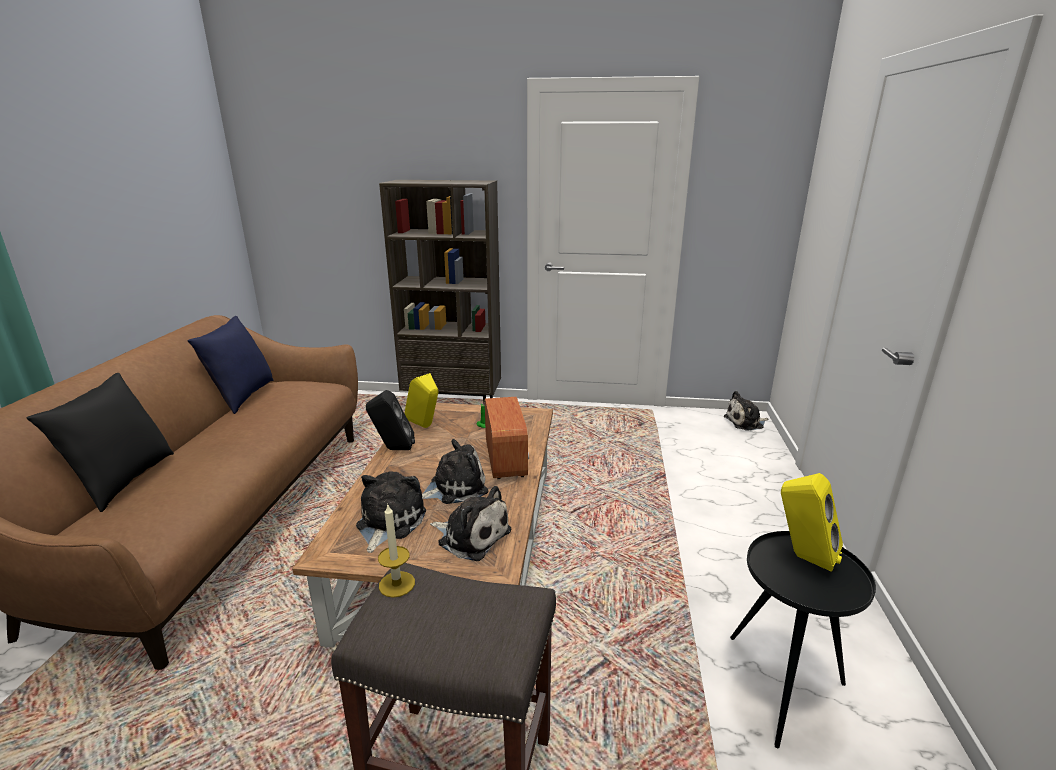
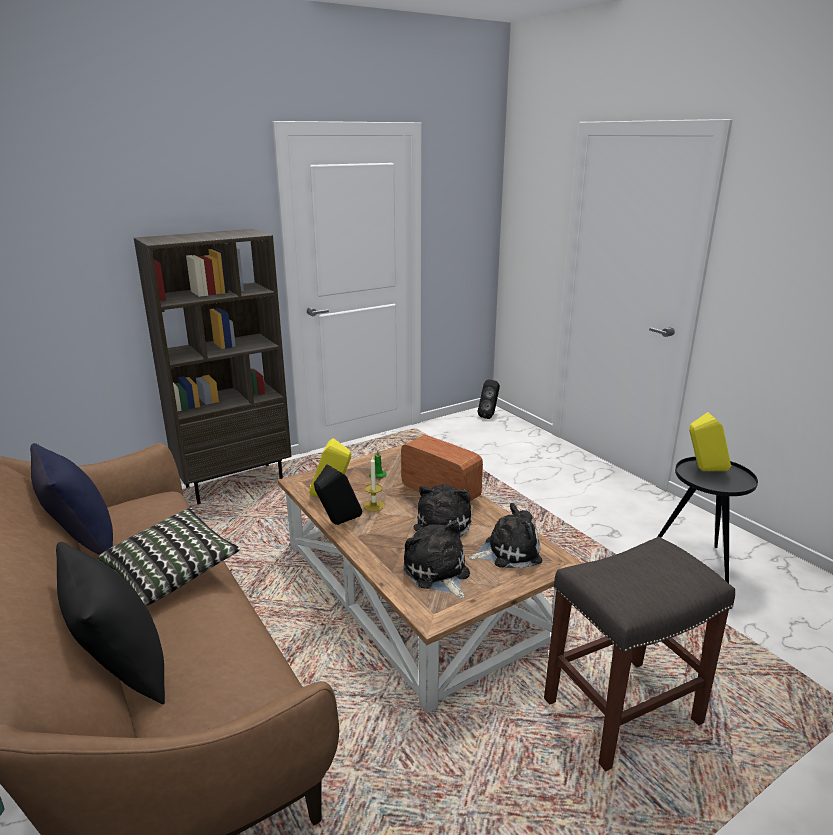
camera: 40 degrees left, 0 degrees up
candle [378,503,415,598] -> candle moved to [364,456,384,512]
plush toy [724,391,769,431] -> black speaker [478,379,500,419]
none -> pillow [98,508,241,606]

